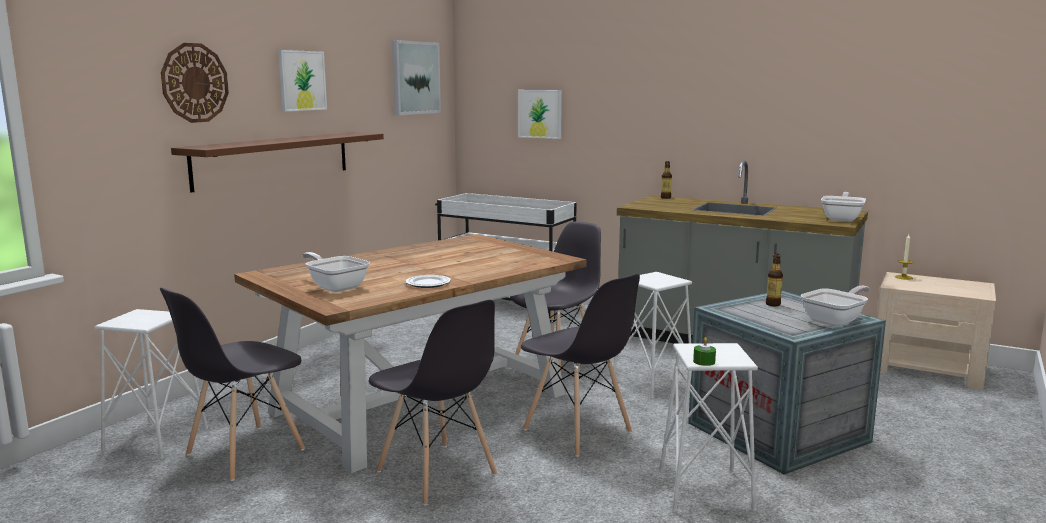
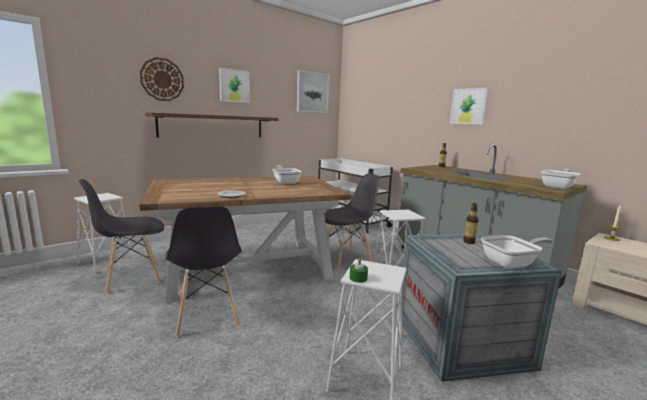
camera: 20 degrees right, 0 degrees up
frying pan [302,252,370,292] -> frying pan moved to [272,165,302,184]
picture [518,90,562,139] -> picture moved to [450,88,488,125]
grey chair [521,274,640,457] -> none

